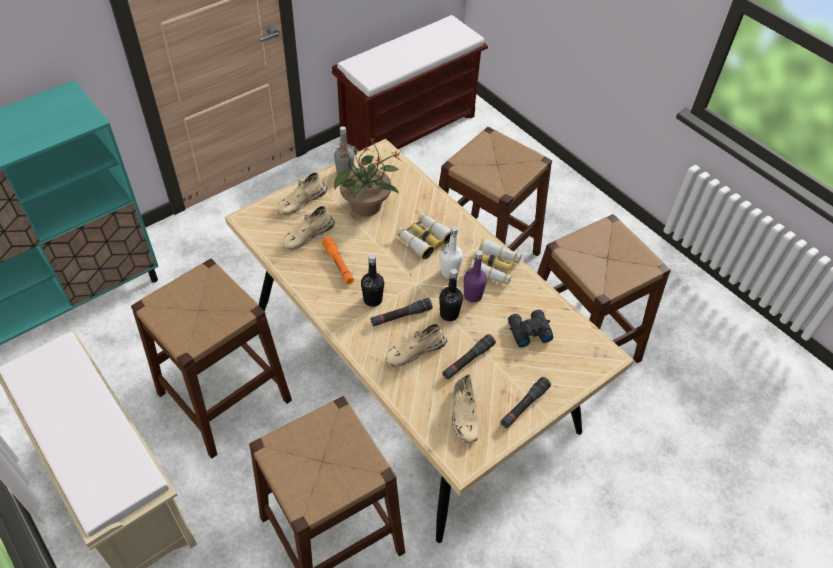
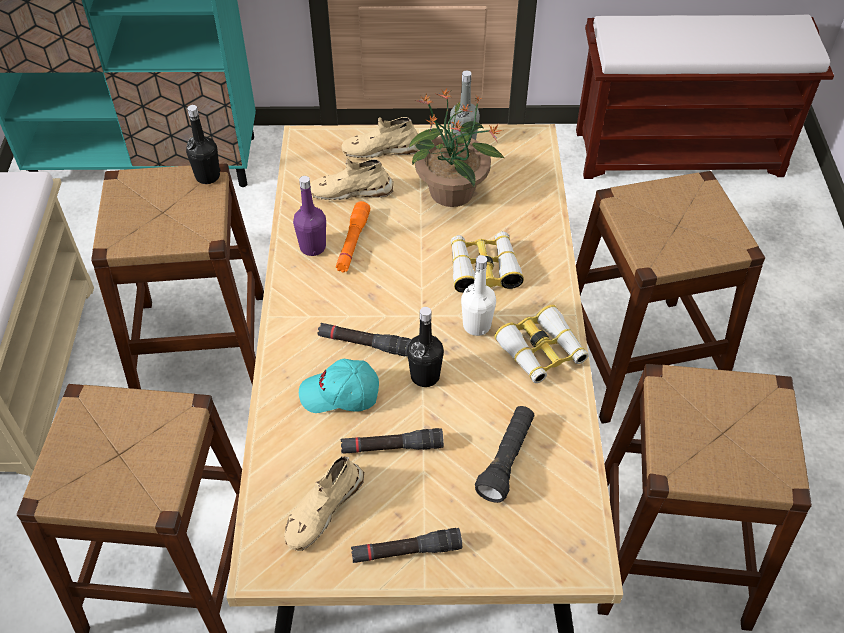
camera: 40 degrees right, 0 degrees up
black bottle [361,254,384,307] -> black bottle moved to [186,105,220,184]
beige shoe [386,324,448,367] -> turquoise cap [299,359,379,413]
purple bottle [464,250,487,303] -> purple bottle moved to [293,176,326,256]
black binoculars [508,309,554,347] -> black flashlight [475,406,534,503]

